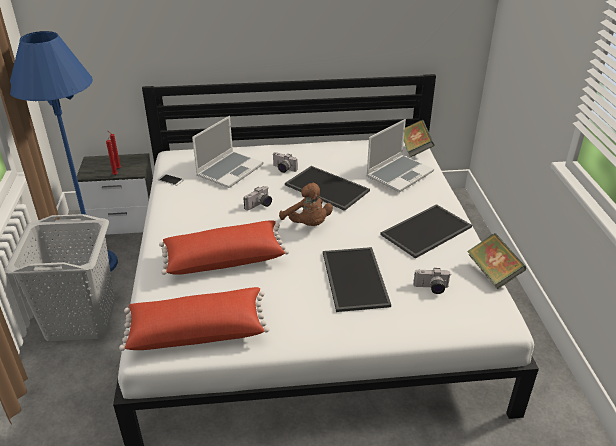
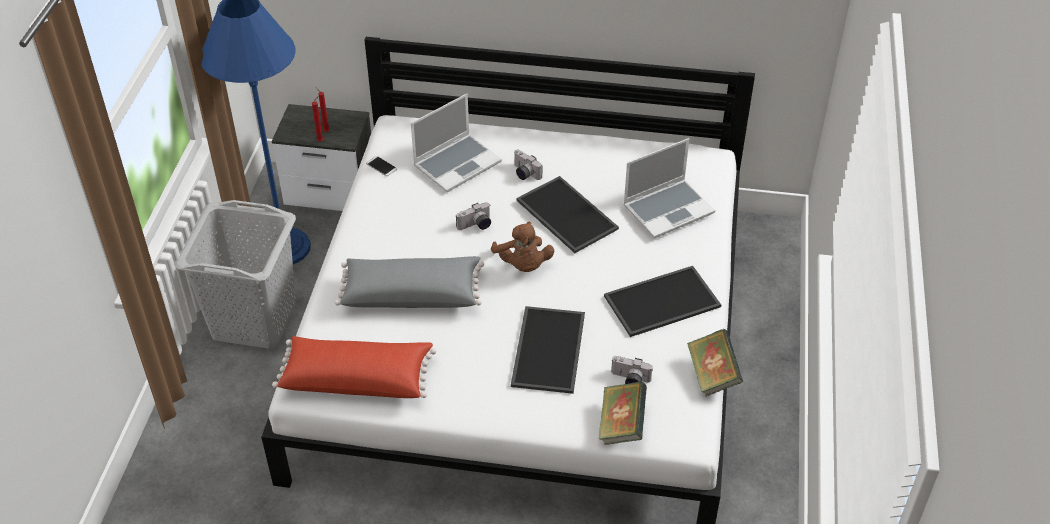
camera: 15 degrees right, 10 degrees up
red pillow [159,220,289,275] -> grey pillow [335,256,484,308]
book [404,120,435,157] -> book moved to [599,381,647,445]

